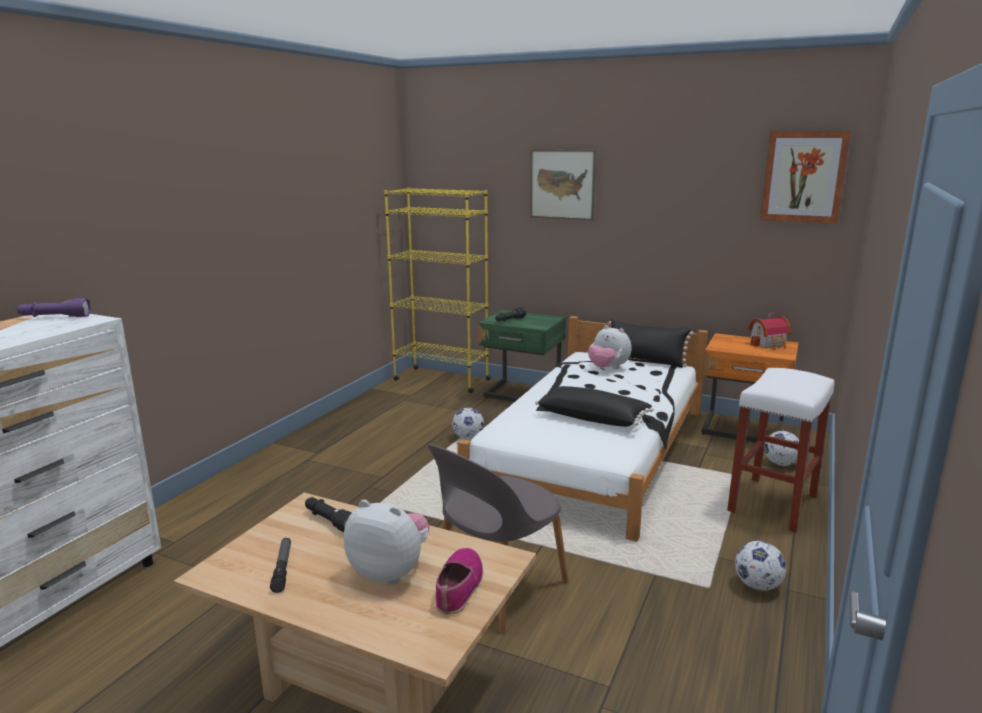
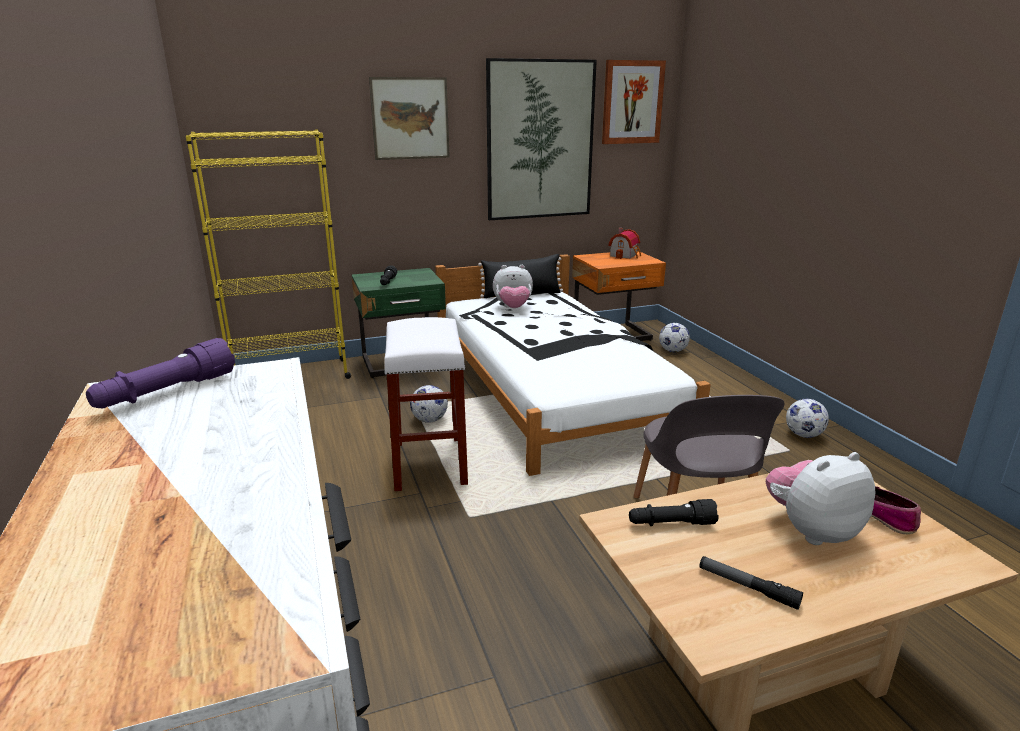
camera: 45 degrees left, 5 degrees up
black pillow [535,386,654,427] -> none
white stool [727,368,834,532] -> white stool moved to [384,317,468,491]
none -> picture [486,58,597,220]

